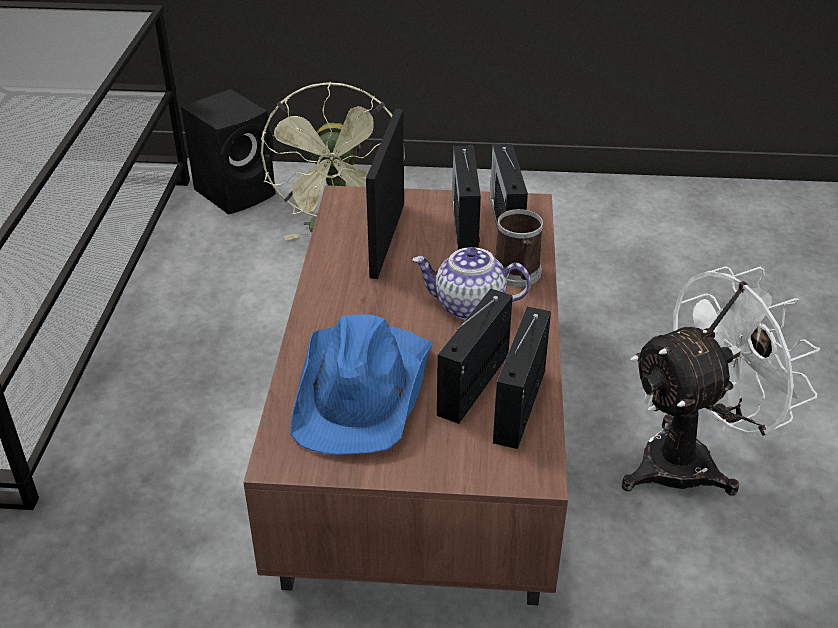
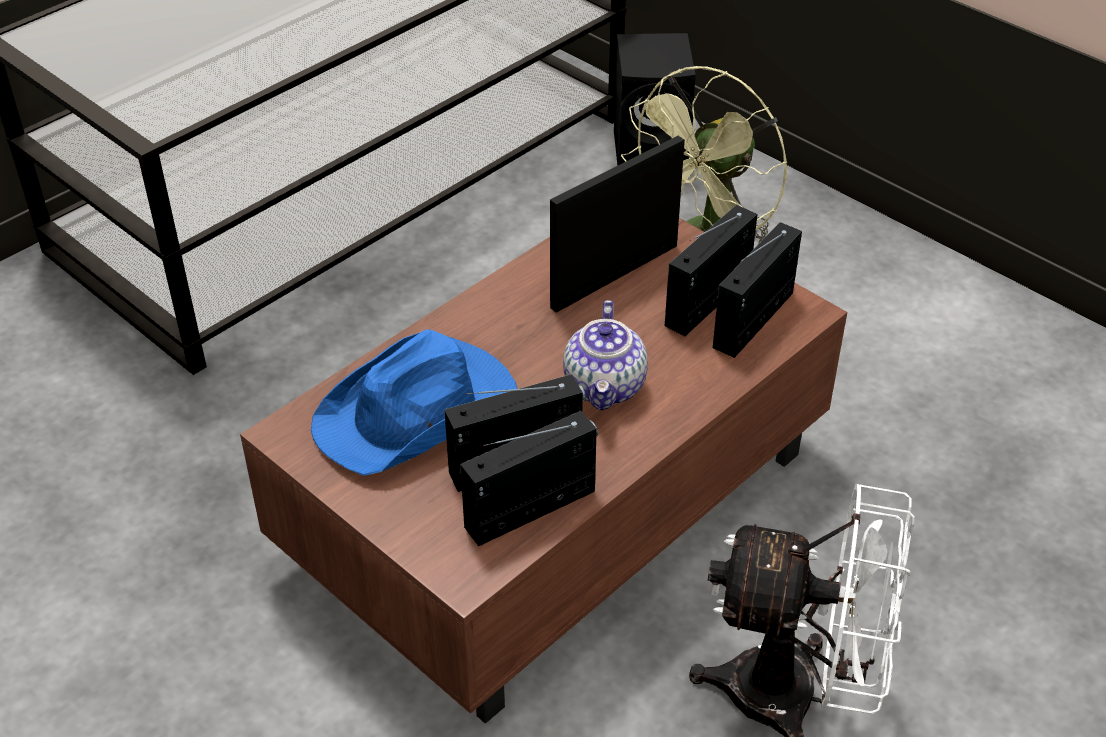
camera: 40 degrees right, 5 degrees up
teapot [412,247,531,320] -> teapot turned 135 degrees counterclockwise [563,300,648,410]
mug [495,209,543,287] -> none

